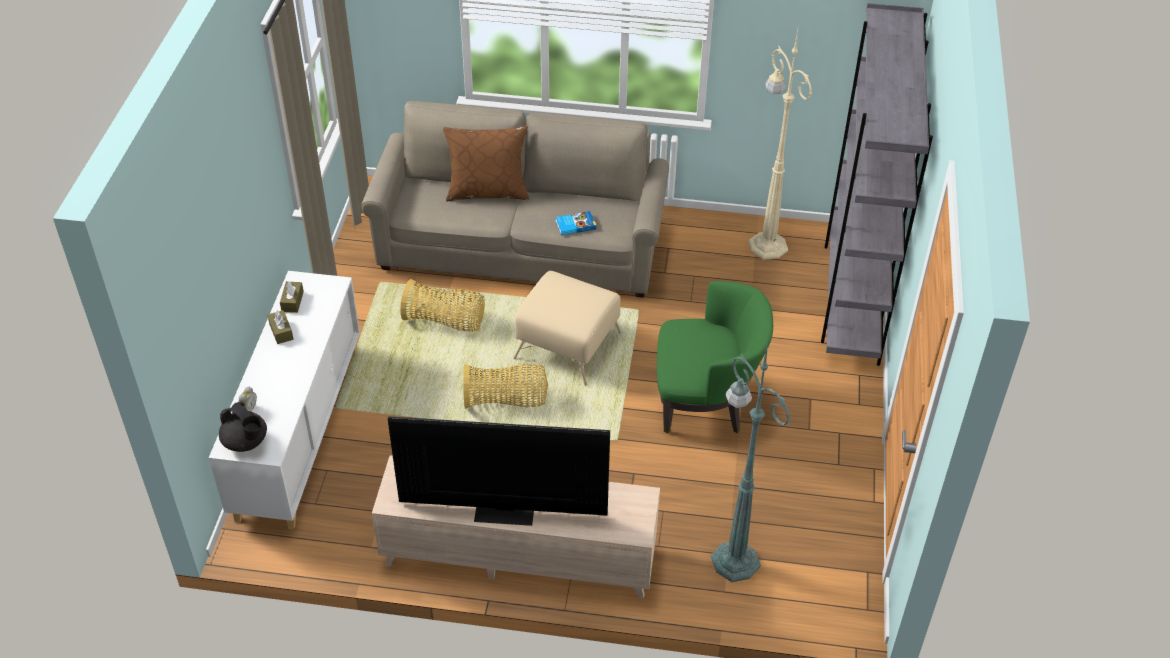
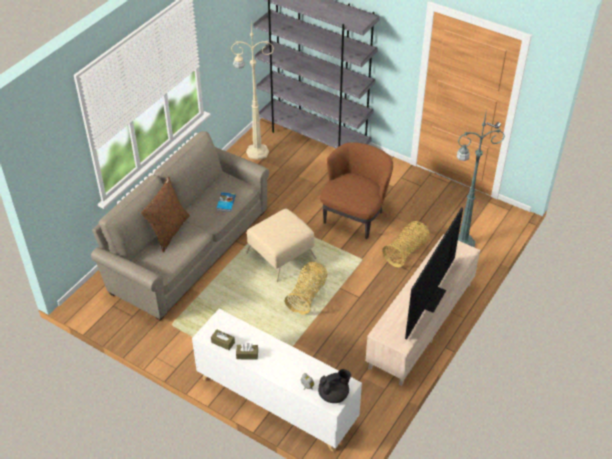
camera: 65 degrees left, 0 degrees up
basket [400,279,485,332] -> basket moved to [382,221,429,267]
green armchair [657,281,773,434] -> brown armchair [320,142,393,239]

